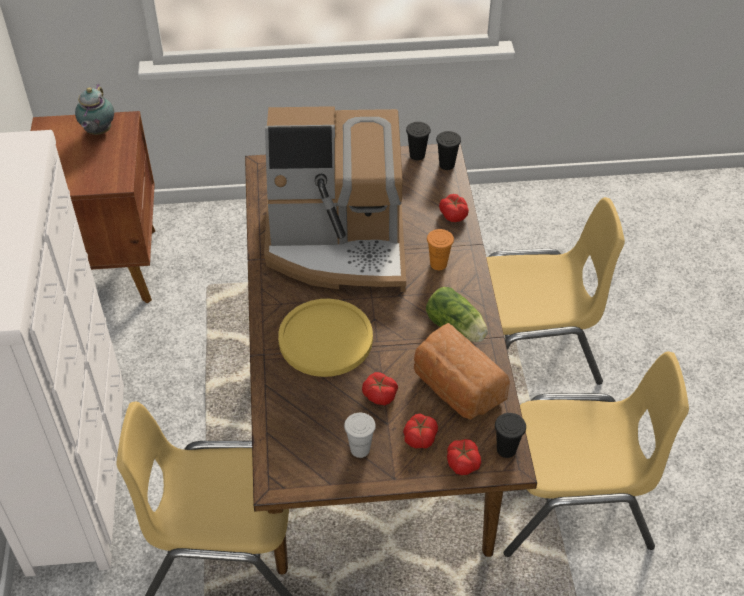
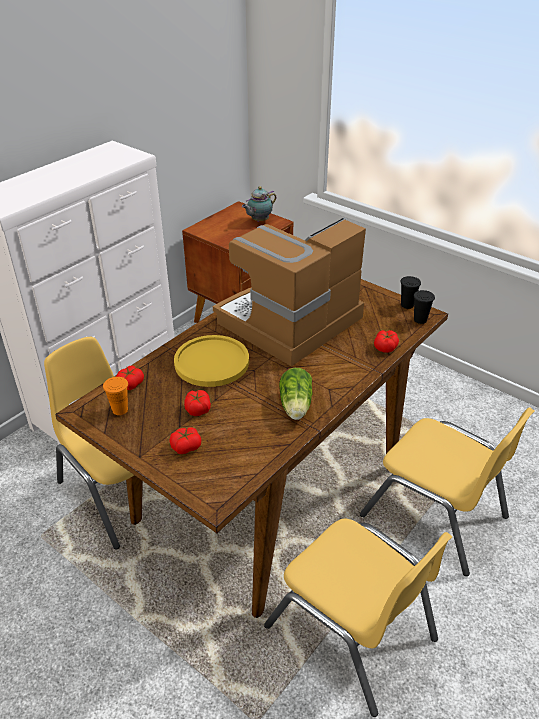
camera: 45 degrees right, 10 degrees down
coffee machine [264,106,406,292] -> coffee machine turned 90 degrees clockwise [213,217,366,366]
white cup [344,413,376,458] -> none
bread [414,323,510,420] -> none
orange cup [427,229,454,270] -> orange cup moved to [103,377,128,415]
tomato [447,439,481,475] -> tomato moved to [116,366,144,390]
black cup [495,413,526,458] -> none

